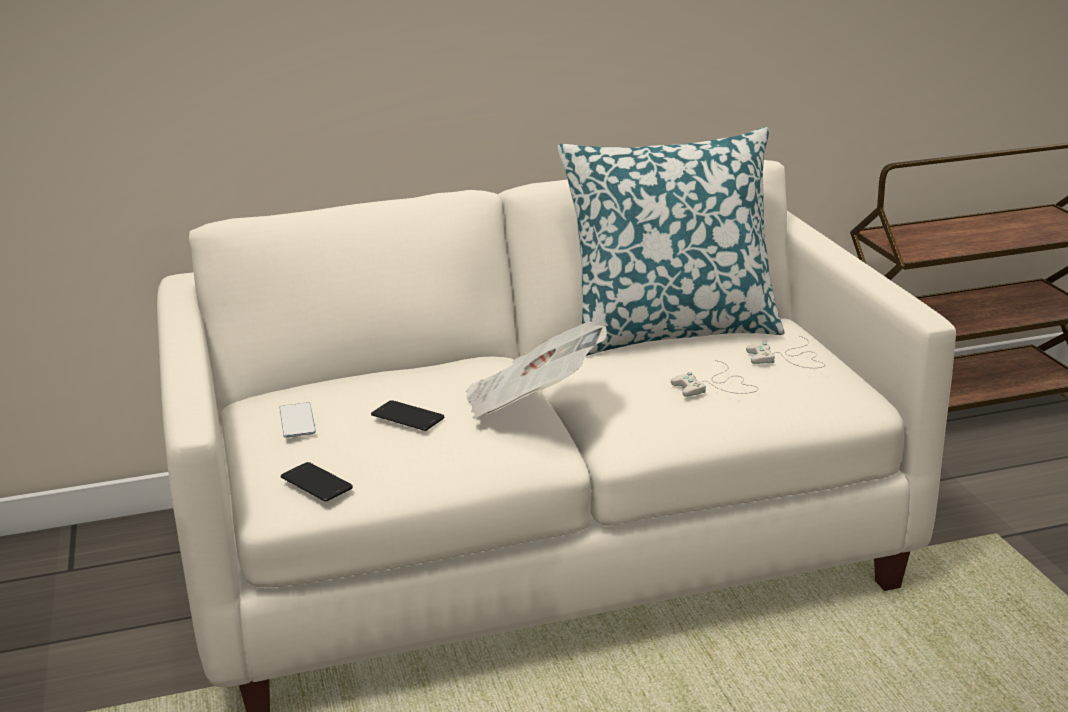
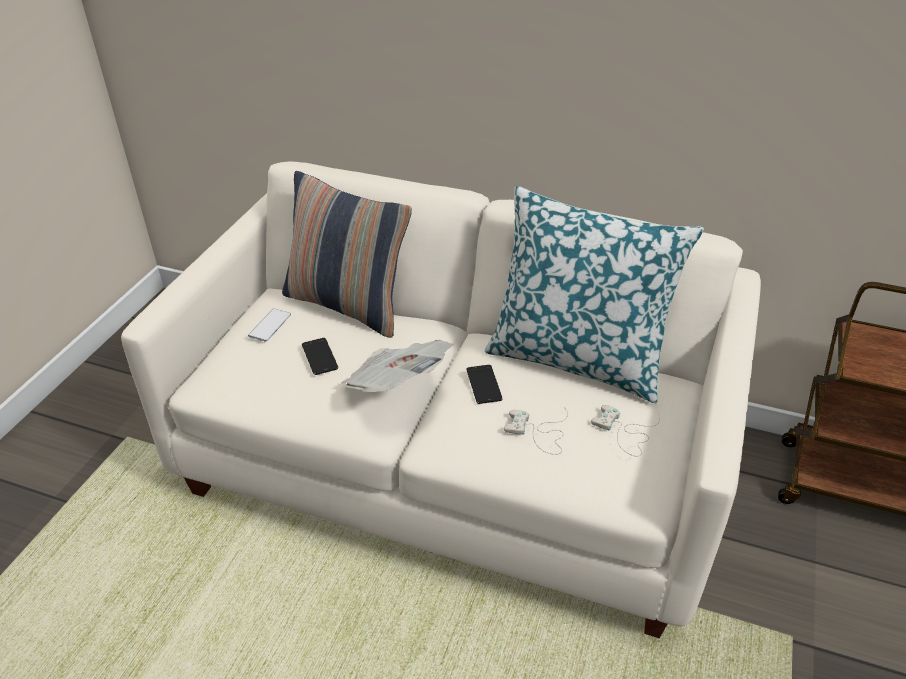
camera: 35 degrees right, 15 degrees up
phone [281,462,353,502] -> phone moved to [466,365,503,404]
none -> pillow [282,171,412,338]

